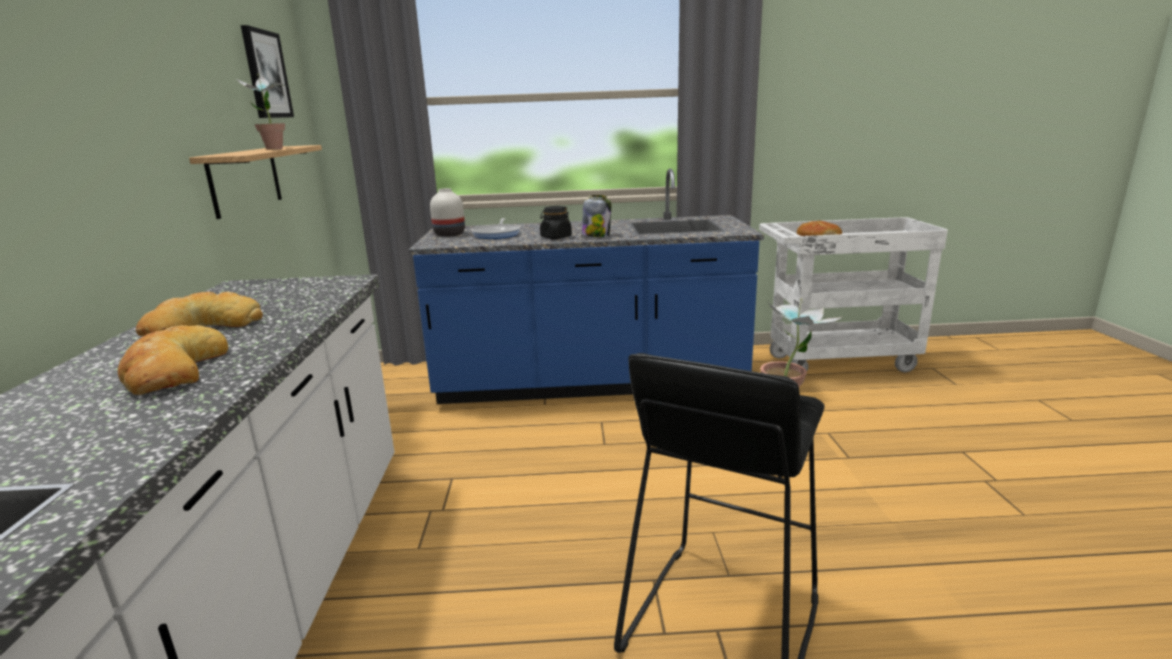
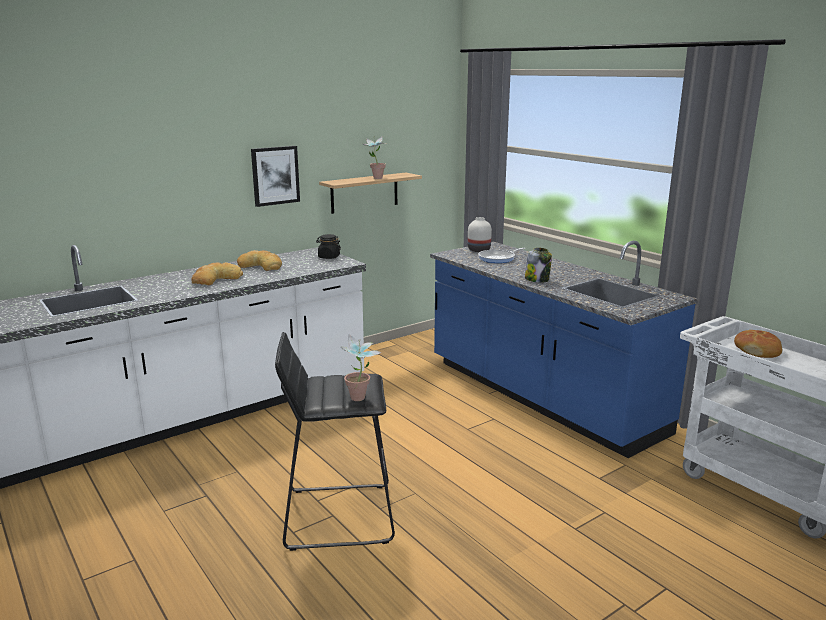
camera: 55 degrees right, 0 degrees up
picture [241,25,294,118] -> picture moved to [251,146,300,207]
black jar [540,206,572,239] -> black jar moved to [316,234,341,259]

